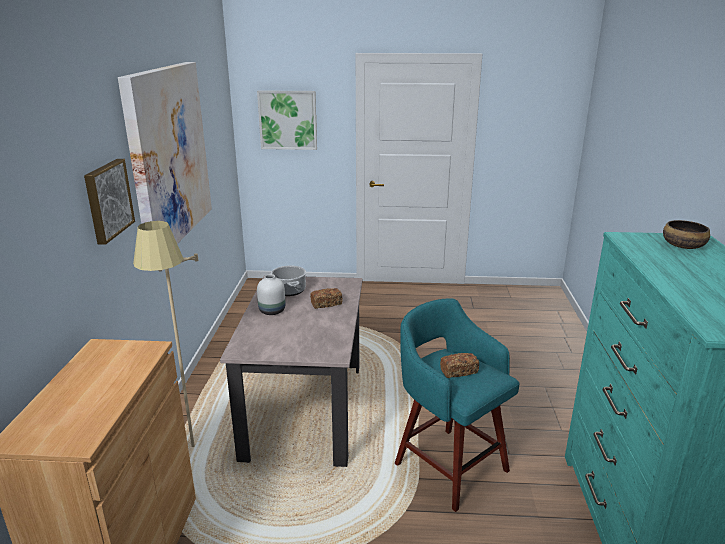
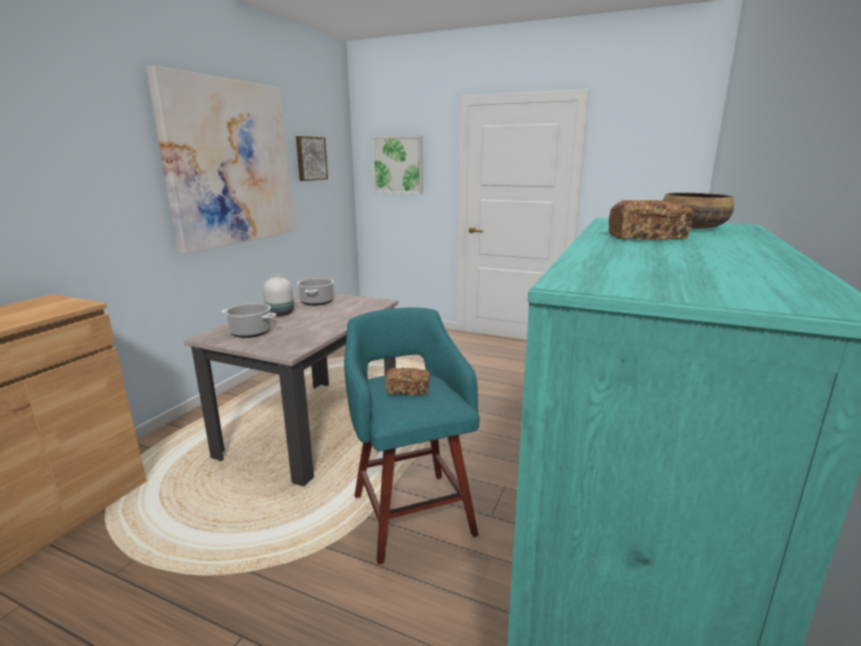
camera: 20 degrees right, 5 degrees down
picture [84,159,135,245] -> picture moved to [296,136,328,181]
beige floor lamp [133,221,198,447] -> none
bread [310,288,342,309] -> bread moved to [609,200,693,240]
none -> cooking pot [221,303,276,338]

